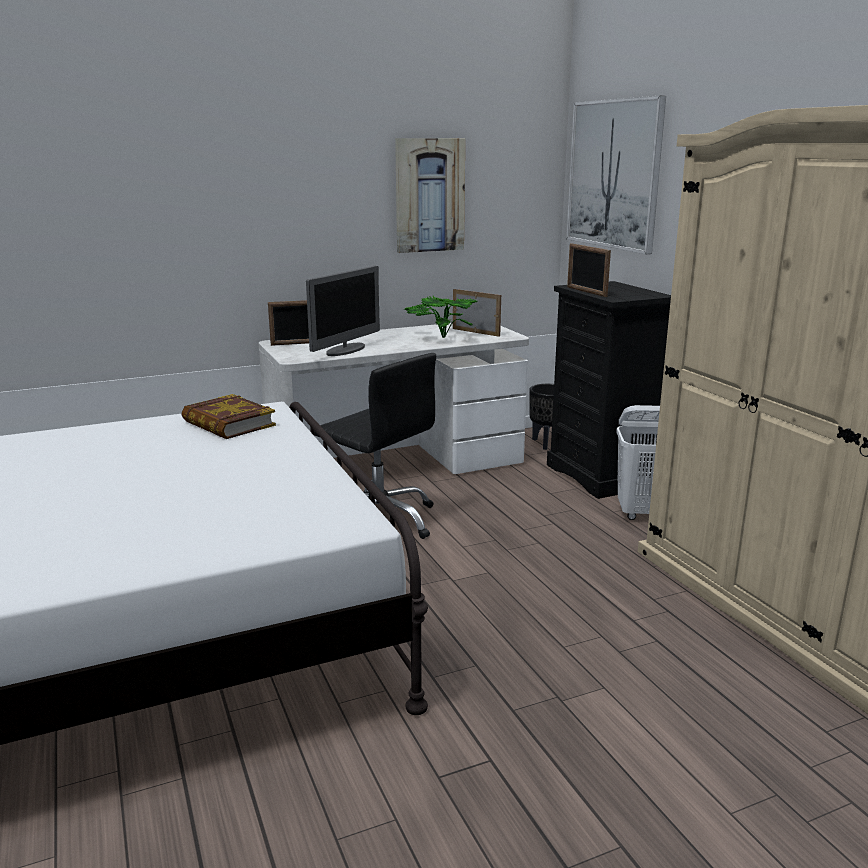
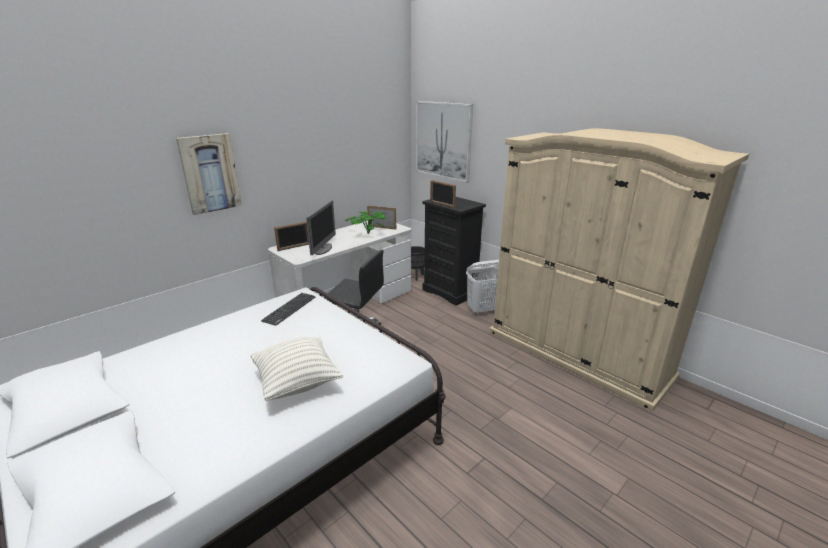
camera: 20 degrees left, 5 degrees up
book [182,394,276,439] -> keyboard [261,293,315,326]
picture [395,138,465,253] -> picture moved to [176,133,242,215]
none -> pillow [250,336,343,400]

